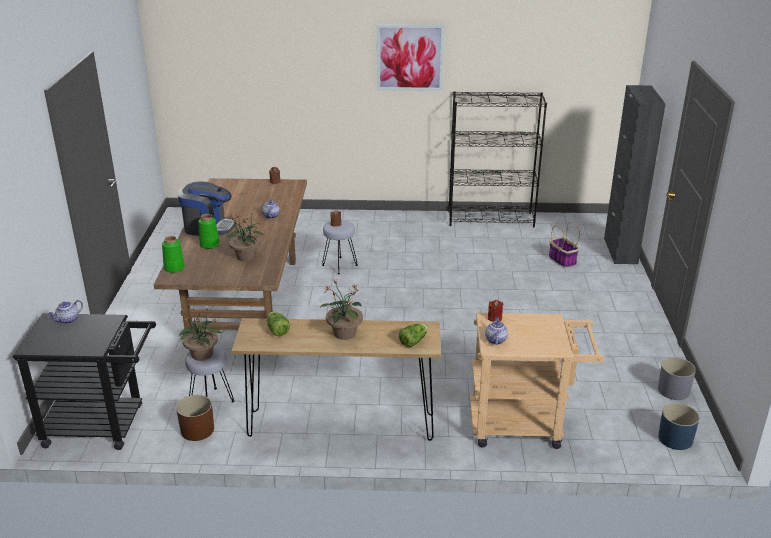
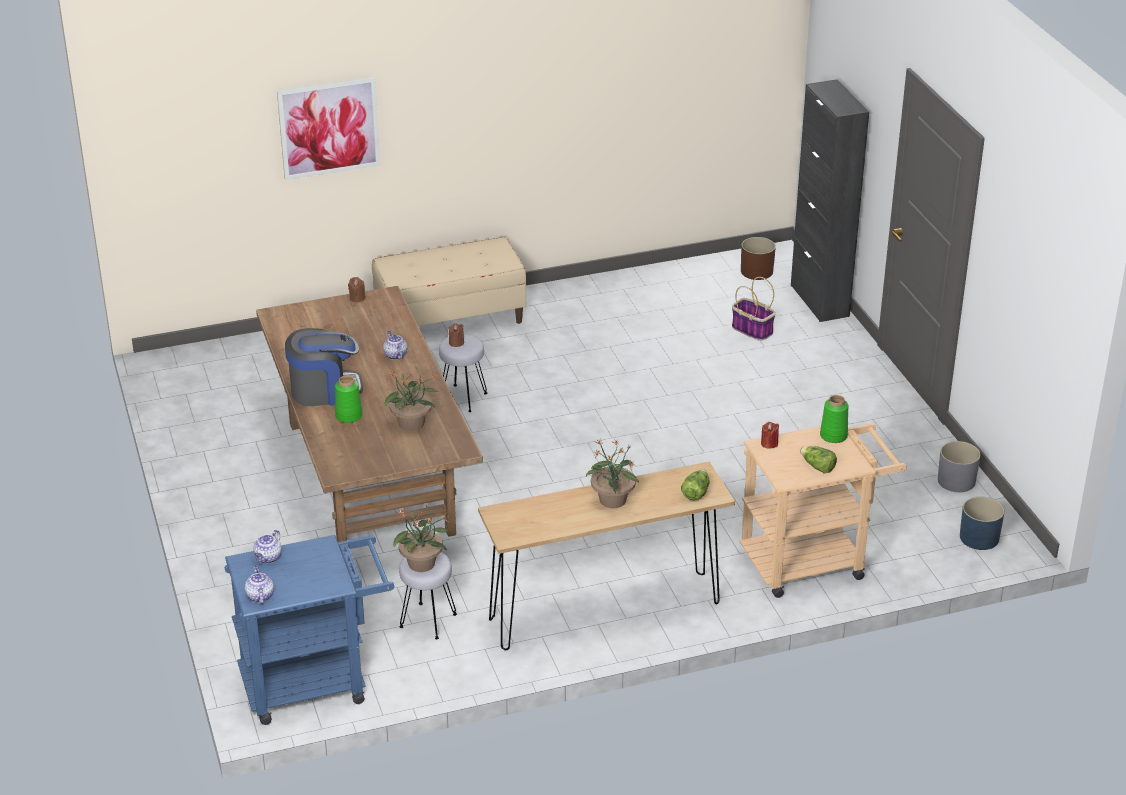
camera: 20 degrees left, 5 degrees up
black cart [12,313,156,450] -> blue cart [225,535,394,725]
green vase [162,236,185,273] -> green vase moved to [820,395,848,443]
brown planter [176,395,214,441] -> brown planter moved to [741,237,776,280]
lettuce [267,312,290,336] -> lettuce moved to [800,446,837,474]
picture [377,24,444,91] -> picture moved to [277,77,380,180]
black bookcase [448,92,547,227] -> none
teapot [485,317,508,345] -> teapot moved to [245,566,274,604]
none -> beige bench [372,237,526,326]

